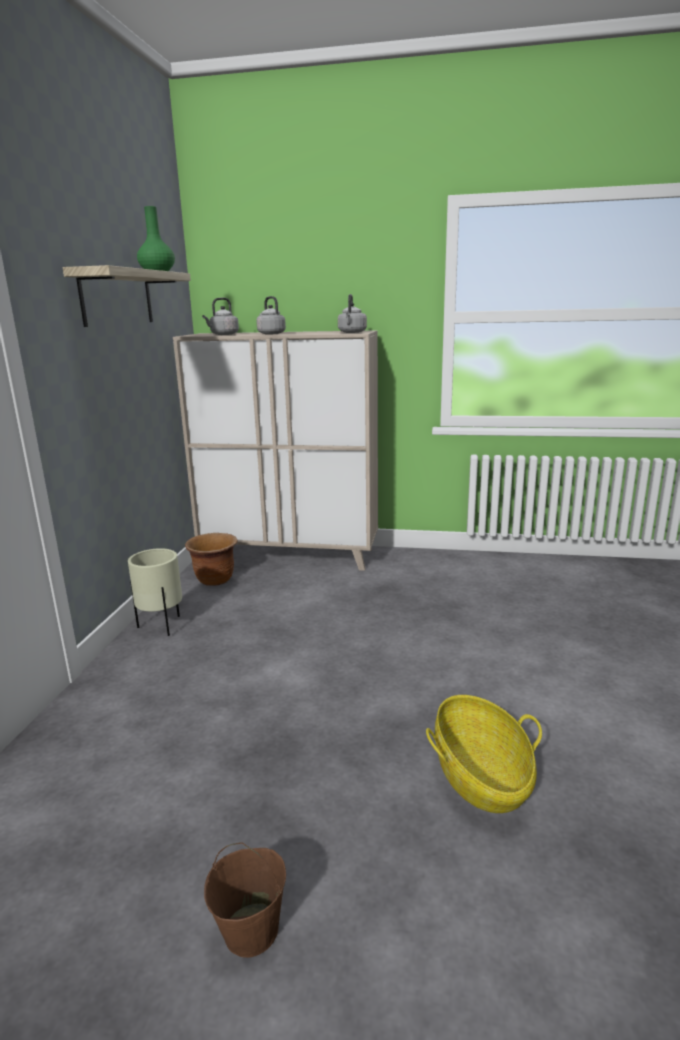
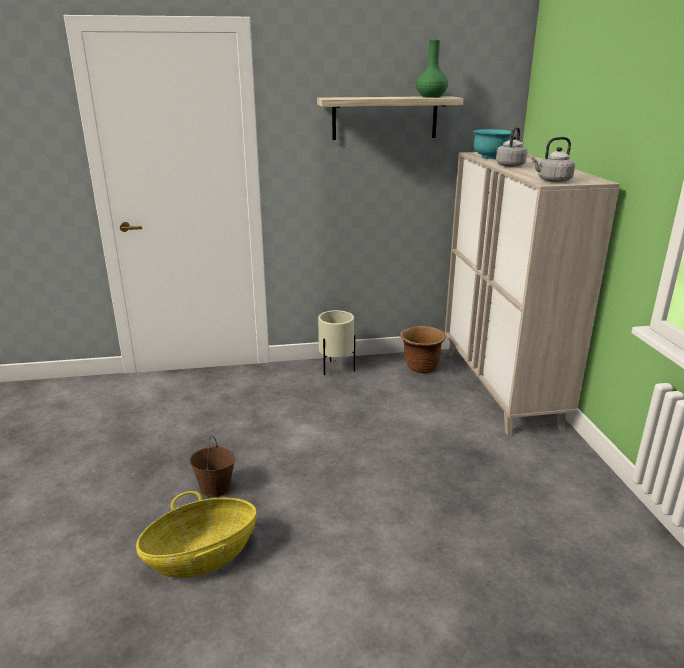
camera: 70 degrees right, 5 degrees up
grey kettle [202,298,239,335] -> turquoise bowl [473,129,515,159]
brown bucket [204,842,286,958] -> brown bucket moved to [190,436,235,497]

